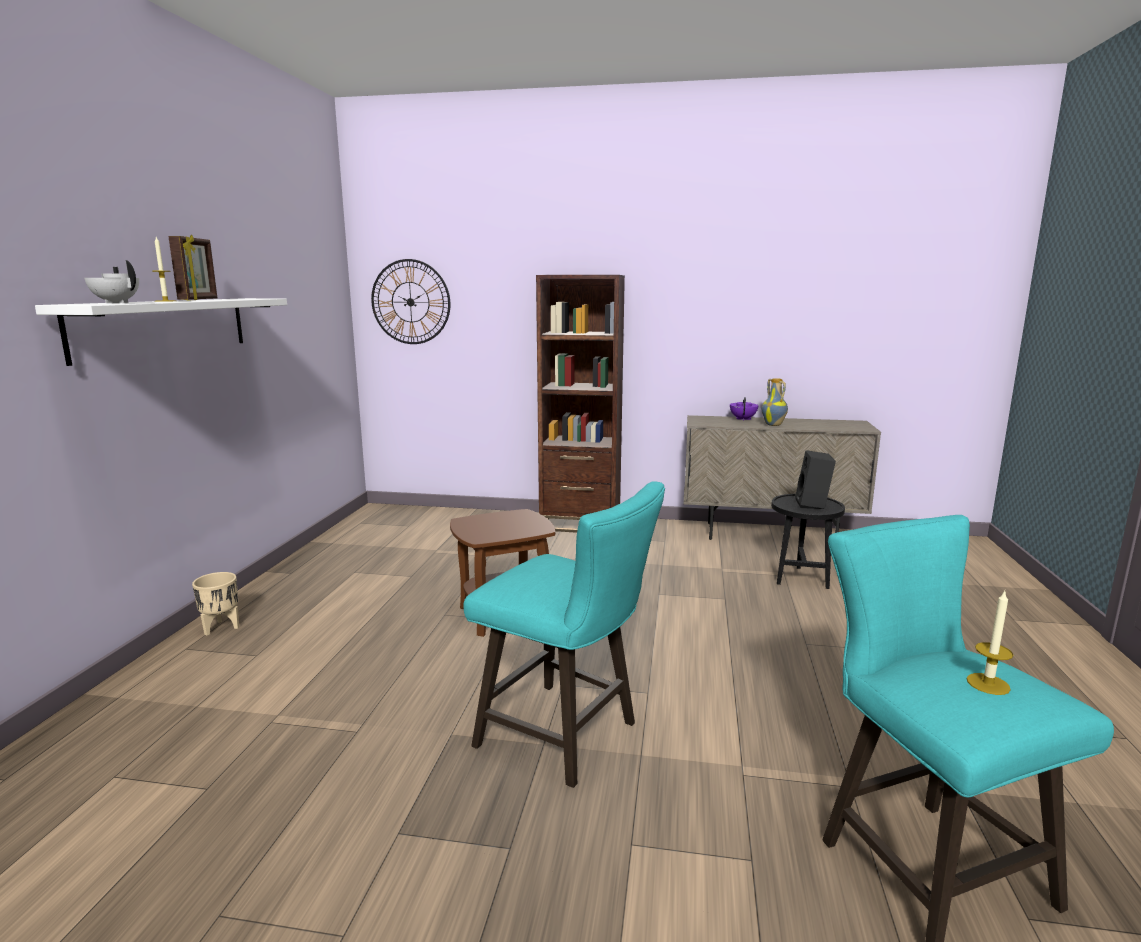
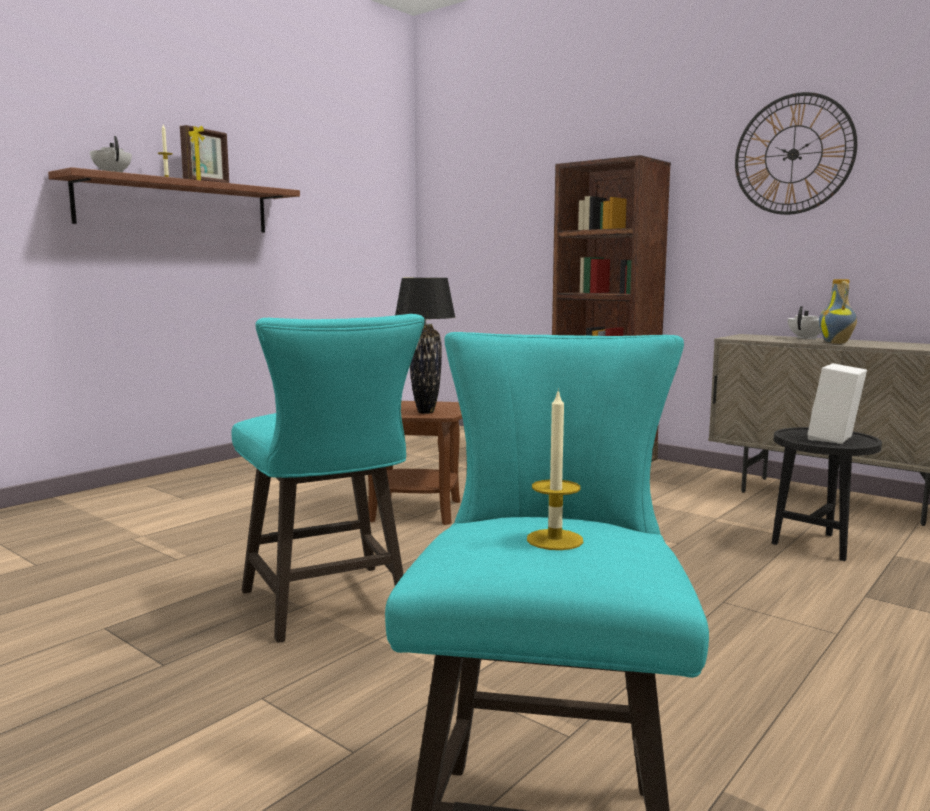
camera: 30 degrees right, 5 degrees down
white shelf [35,298,287,366] -> brown shelf [48,167,300,232]
beige planter [192,572,239,636] -> none
wall clock [371,259,450,344] -> wall clock moved to [735,92,857,215]
purple teapot [730,397,759,421] -> white teapot [788,306,821,339]
black speaker [795,450,836,509] -> white speaker [807,363,867,444]
none -> black table lamp [395,278,456,414]

